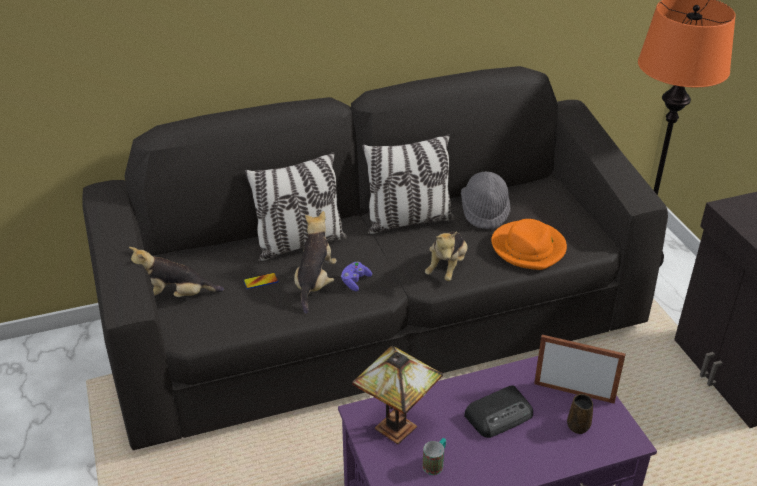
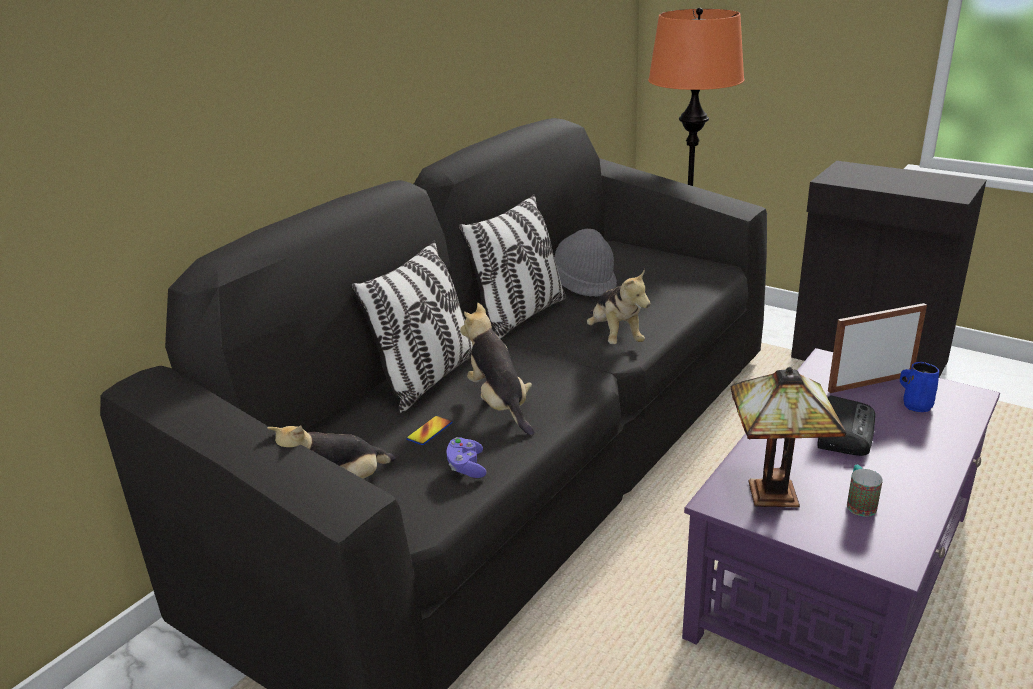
camera: 35 degrees left, 10 degrees down
purple game controller [341,262,372,291] -> purple game controller moved to [447,437,487,478]
orange hat [491,219,567,270] -> none
brown mug [567,394,593,434] -> blue mug [900,362,939,412]

